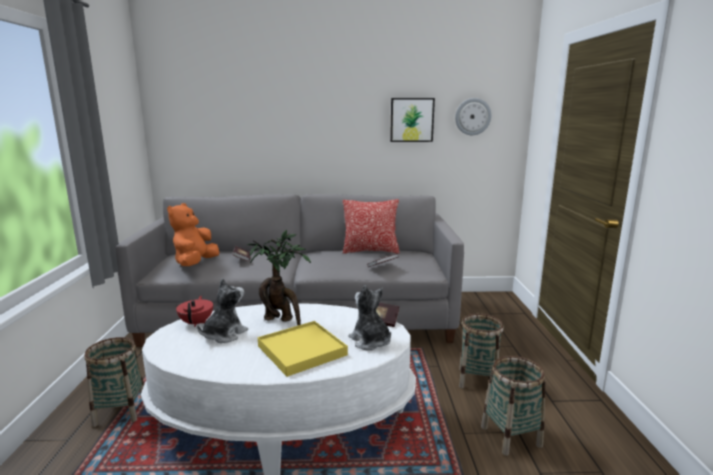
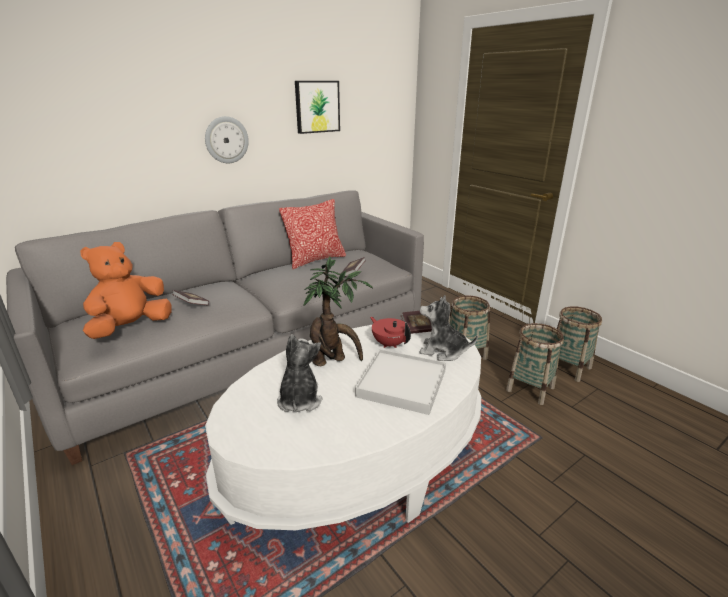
camera: 35 degrees left, 10 degrees up
basket [84,337,144,427] -> basket moved to [557,306,602,382]
orange plush toy [167,203,219,266] -> orange plush toy turned 60 degrees clockwise [80,242,172,339]
red teapot [176,296,213,327] -> red teapot moved to [370,317,411,348]
yellow tray [258,321,348,377] -> white tray [355,349,446,415]
wall clock [455,98,492,135] -> wall clock moved to [205,116,249,163]

